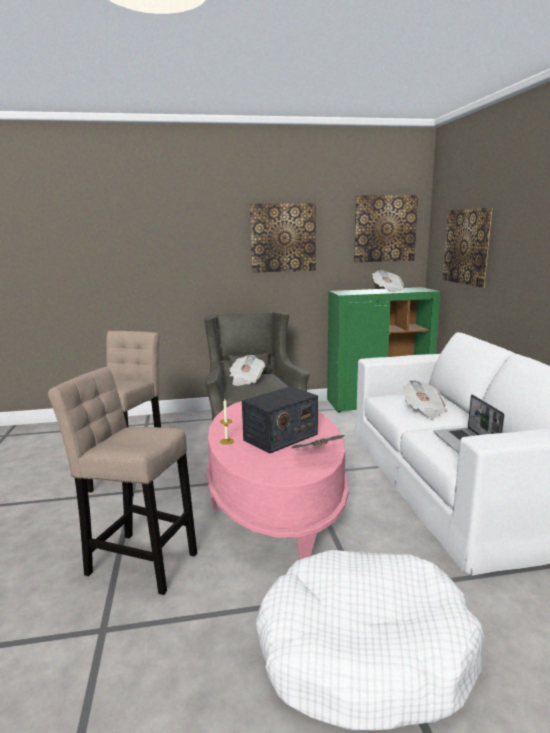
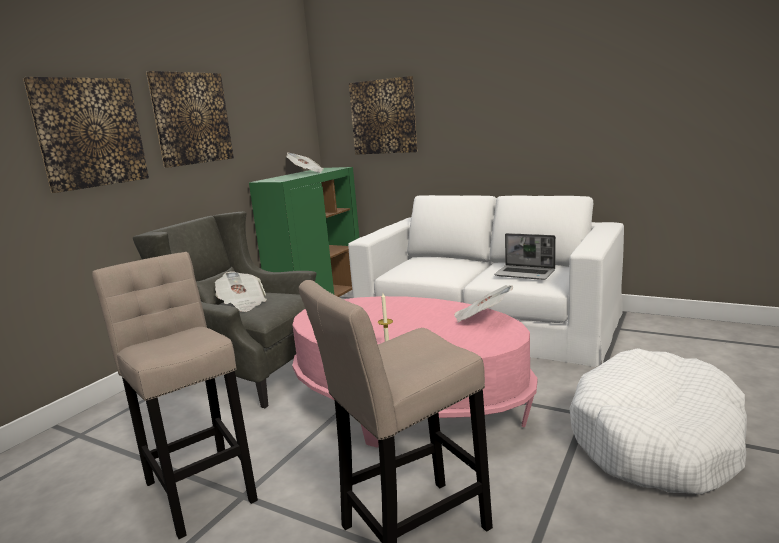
camera: 50 degrees left, 0 degrees up
radio [242,386,318,454] -> none
picture [354,195,418,262] -> picture moved to [23,77,149,193]
newspaper [403,380,447,419] -> none

